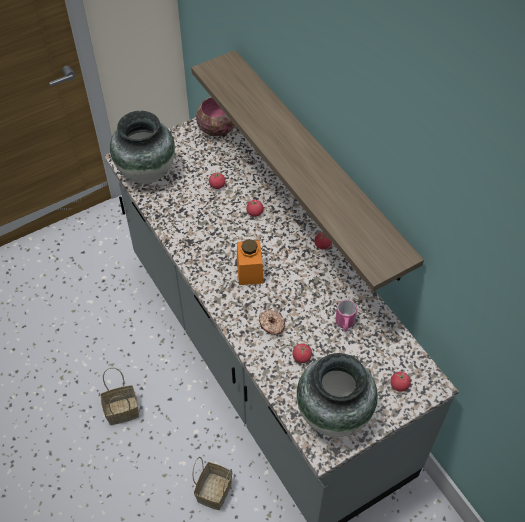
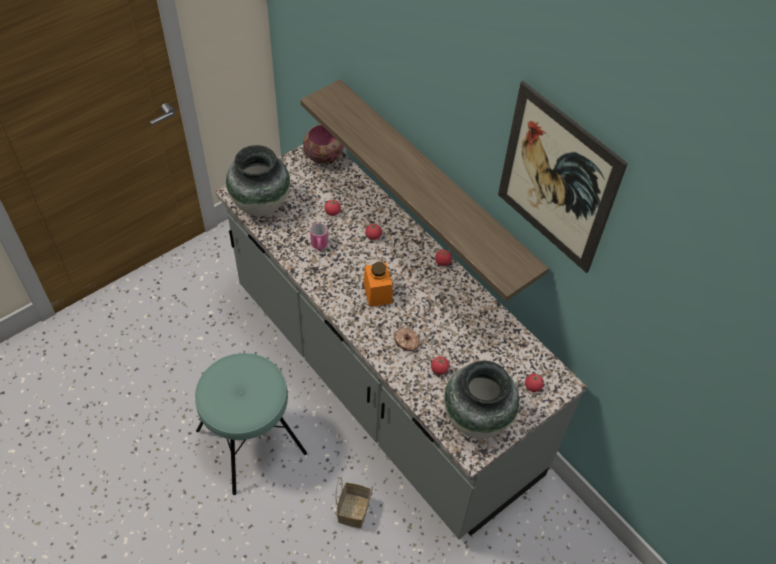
camera: 10 degrees left, 0 degrees up
basket [100,368,139,425] -> turquoise stool [195,353,307,495]
pink mug [335,300,357,332] -> pink mug moved to [310,223,328,251]
none -> picture [498,81,628,273]

